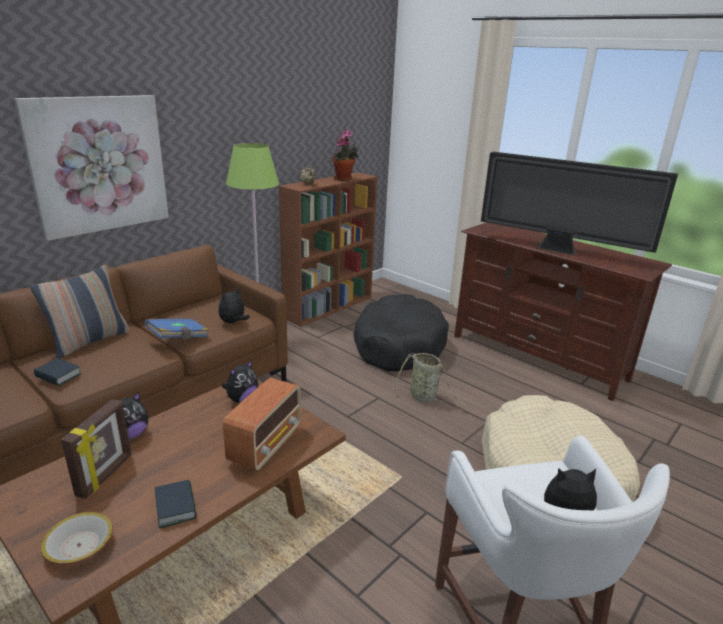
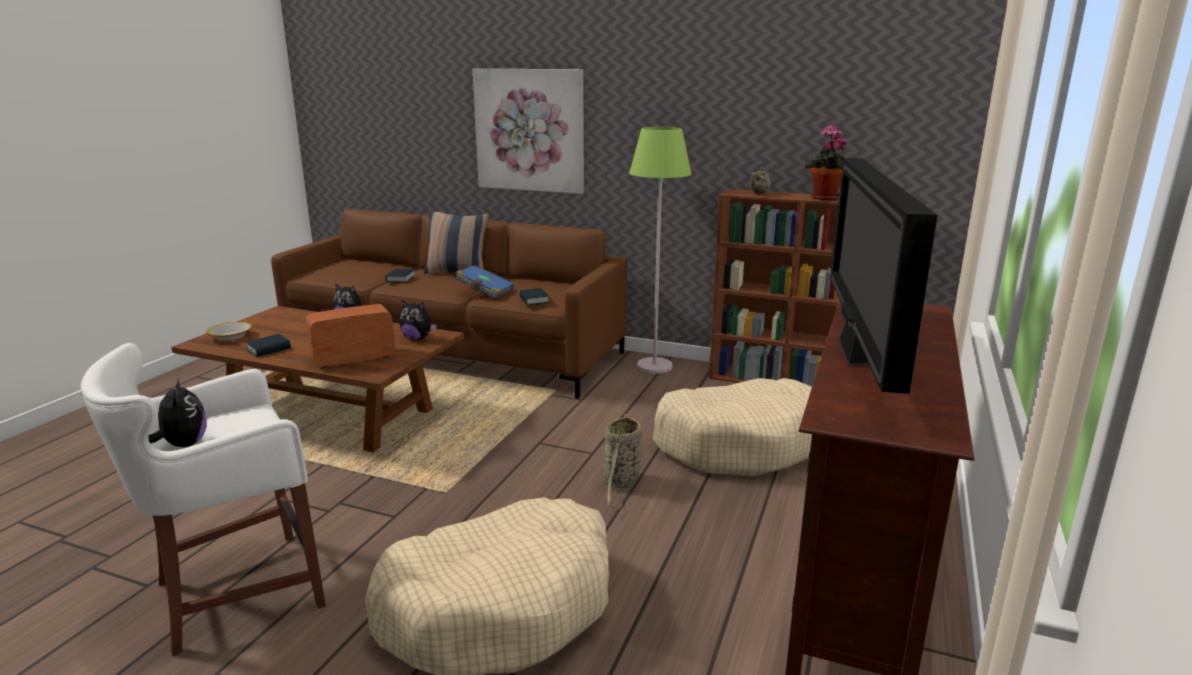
camera: 70 degrees right, 5 degrees down
picture frame [61,399,132,499] -> none
plush toy [218,287,250,323] -> book [519,288,549,306]
radio [223,378,301,470] -> radio turned 150 degrees clockwise [306,304,395,368]
black dog bed [353,294,449,371] -> beige dog bed [653,378,812,477]

